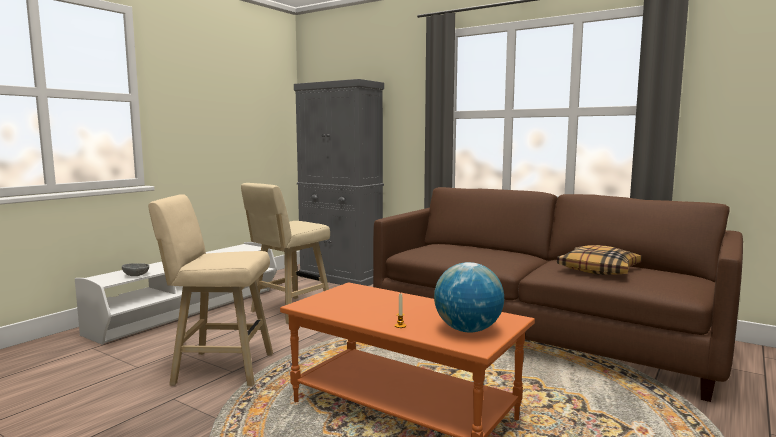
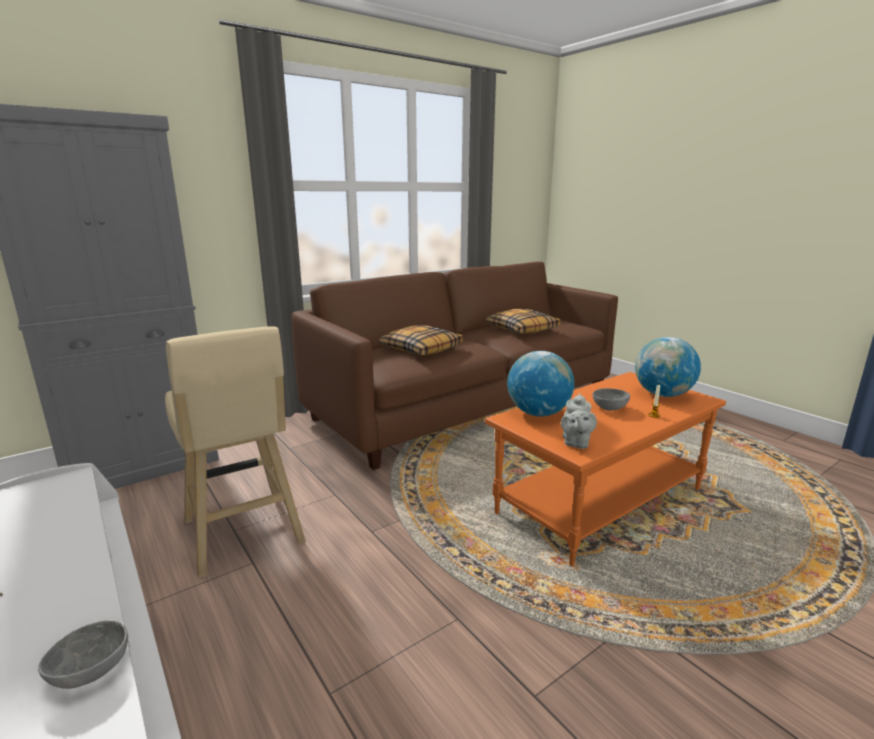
camera: 70 degrees left, 10 degrees up
beige stool [148,194,273,386] -> none
none -> pillow [379,325,463,355]
none -> globe [507,351,574,416]
none -> grey teapot [561,393,597,449]
none -> grey bowl [593,388,630,411]

